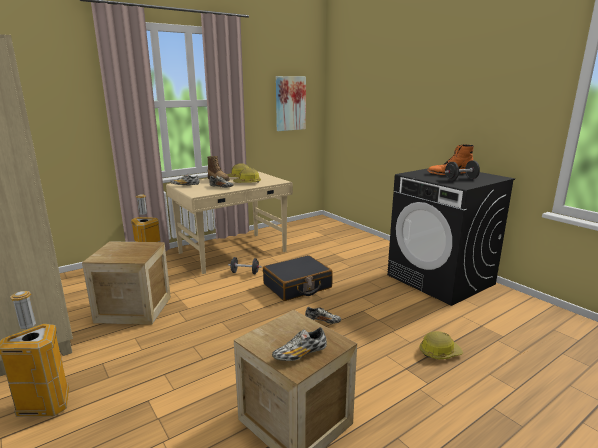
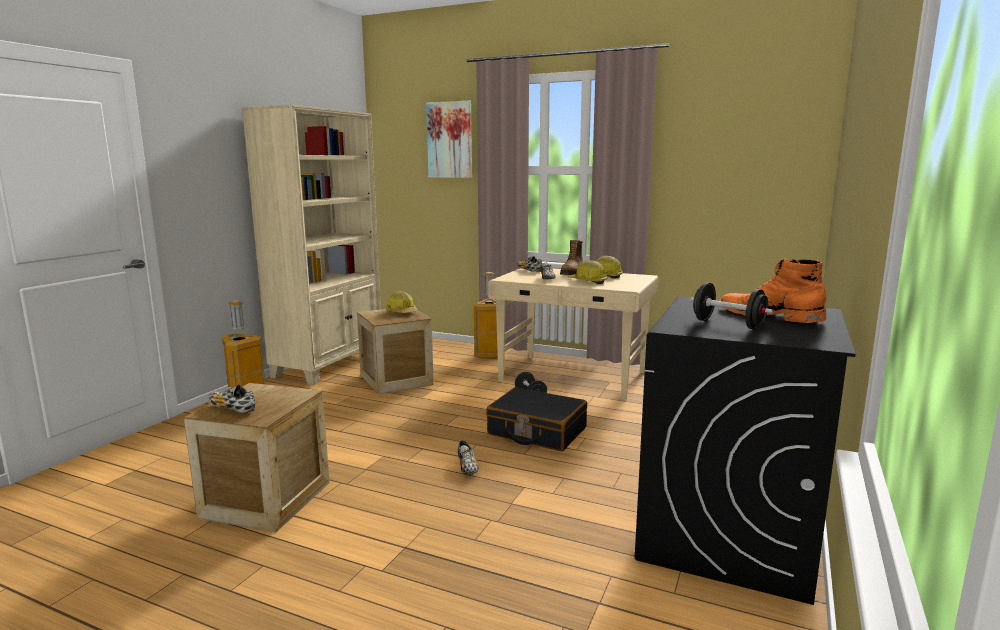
camera: 60 degrees right, 5 degrees down
picture [276,76,306,131] -> picture moved to [426,101,472,178]
hard hat [419,331,463,359] -> hard hat moved to [386,291,418,313]

